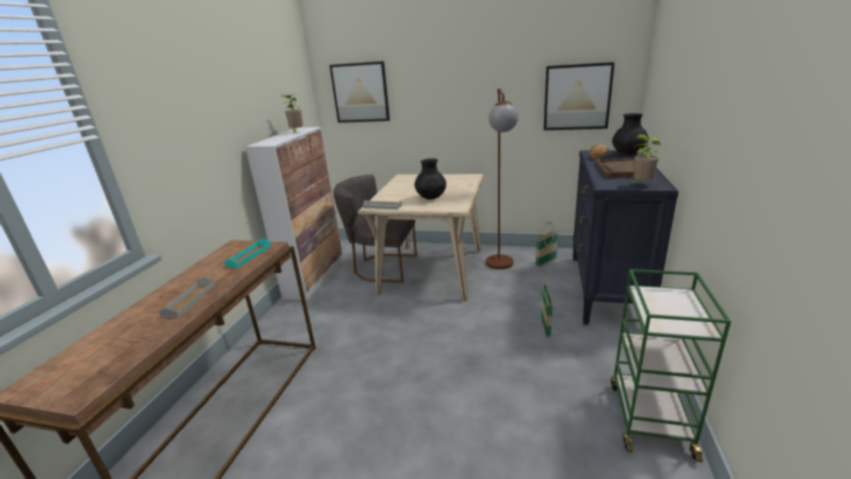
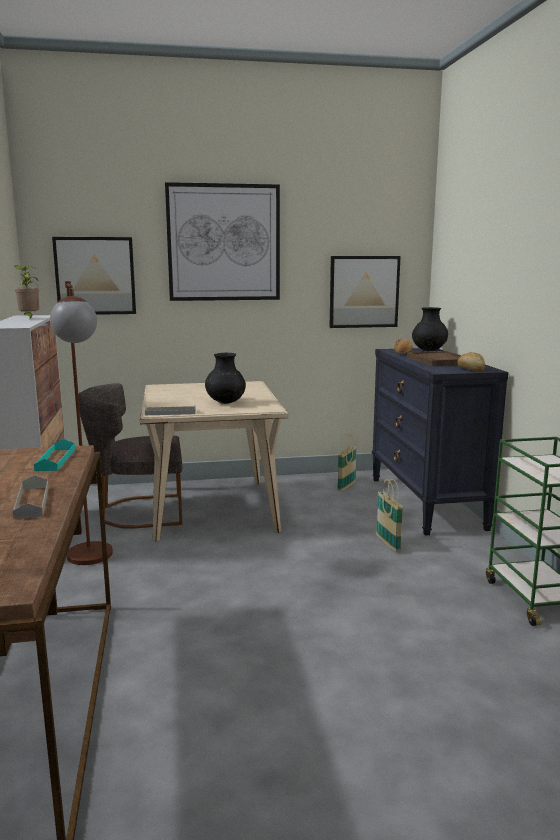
camera: 25 degrees left, 10 degrees down
brown floor lamp [486,89,518,269] -> brown floor lamp moved to [50,281,113,565]
potted plant [629,134,661,185] -> bread [457,352,485,372]
none -> picture [165,182,280,301]

